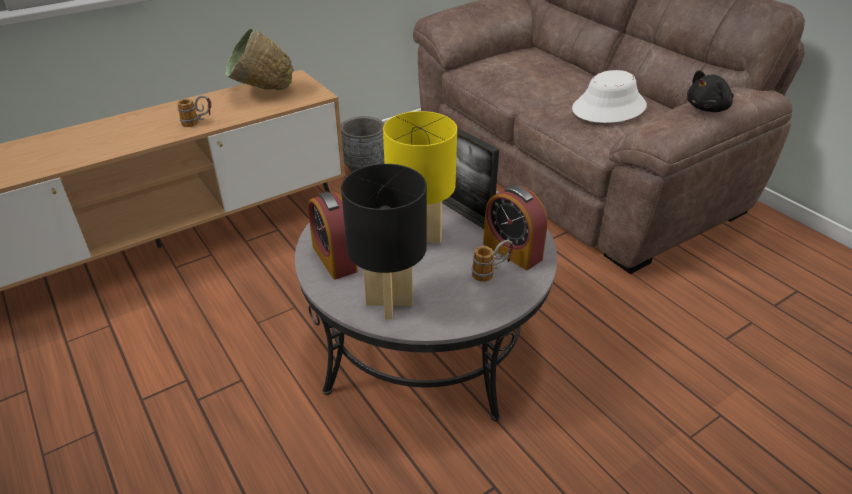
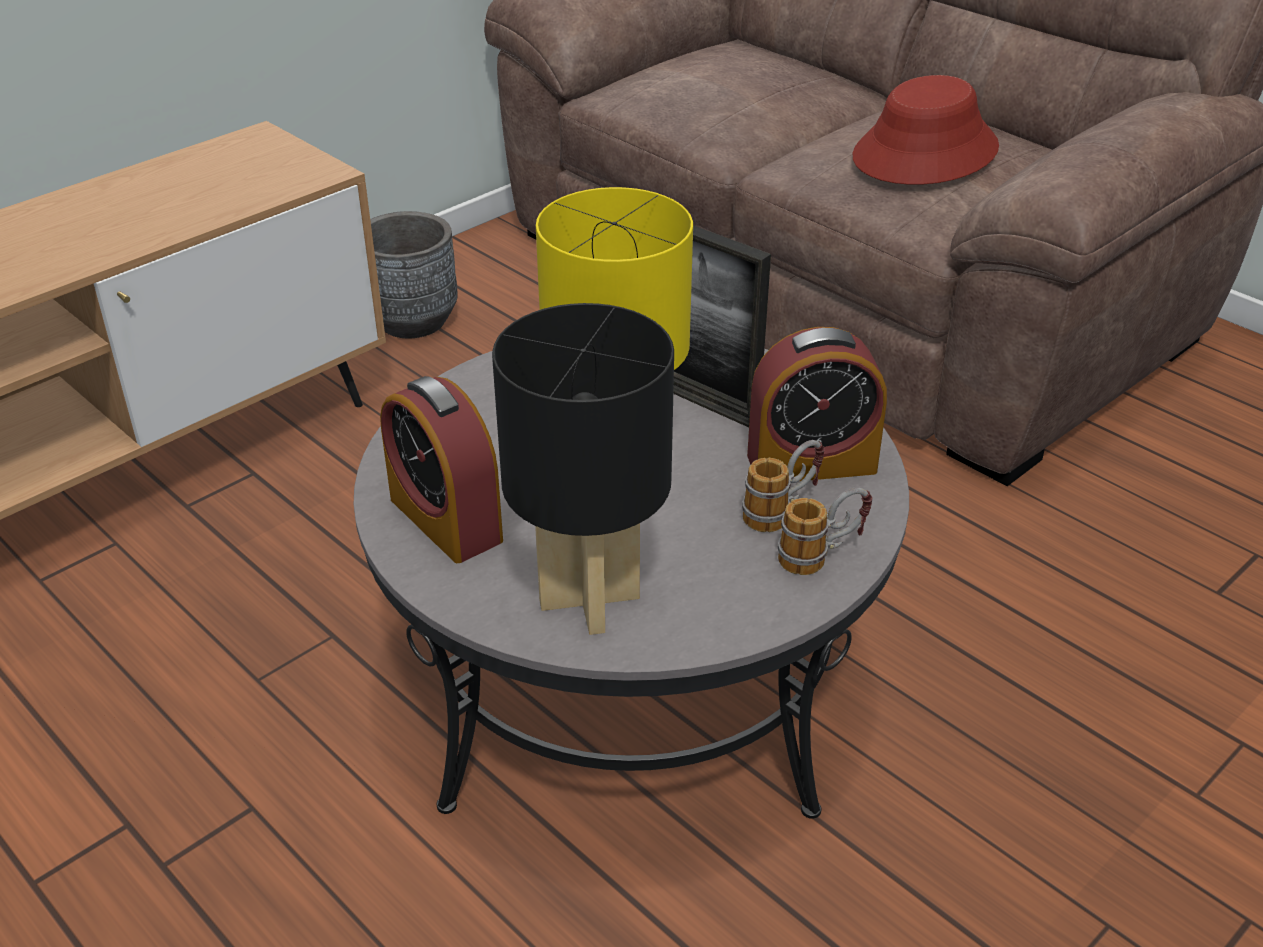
camera: 10 degrees left, 0 degrees up
mug [177,95,211,127] -> mug moved to [778,488,872,575]
green bowl [225,28,294,90] -> none
alarm clock [483,185,548,270] -> alarm clock turned 45 degrees counterclockwise [747,327,887,481]
white hat [572,70,647,123] -> red hat [853,75,999,185]
black plush toy [687,70,734,112] -> none

